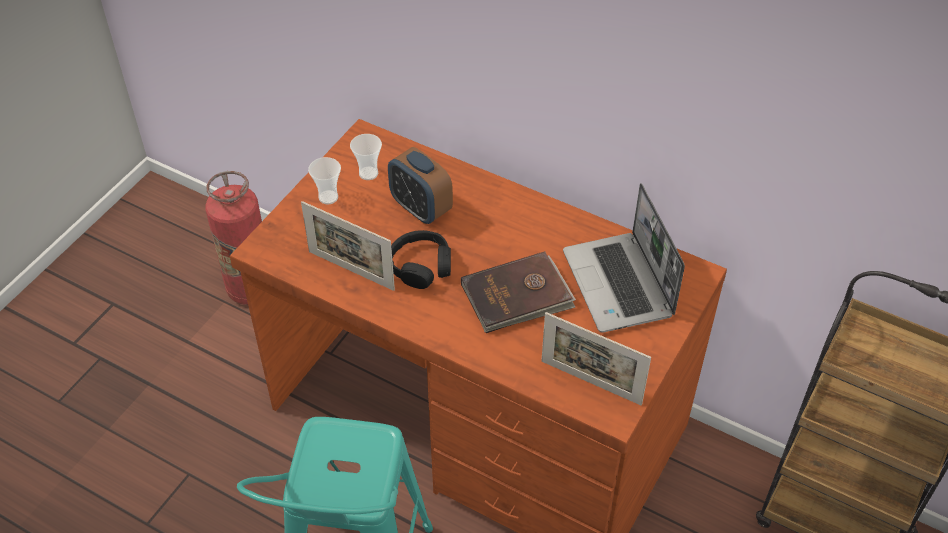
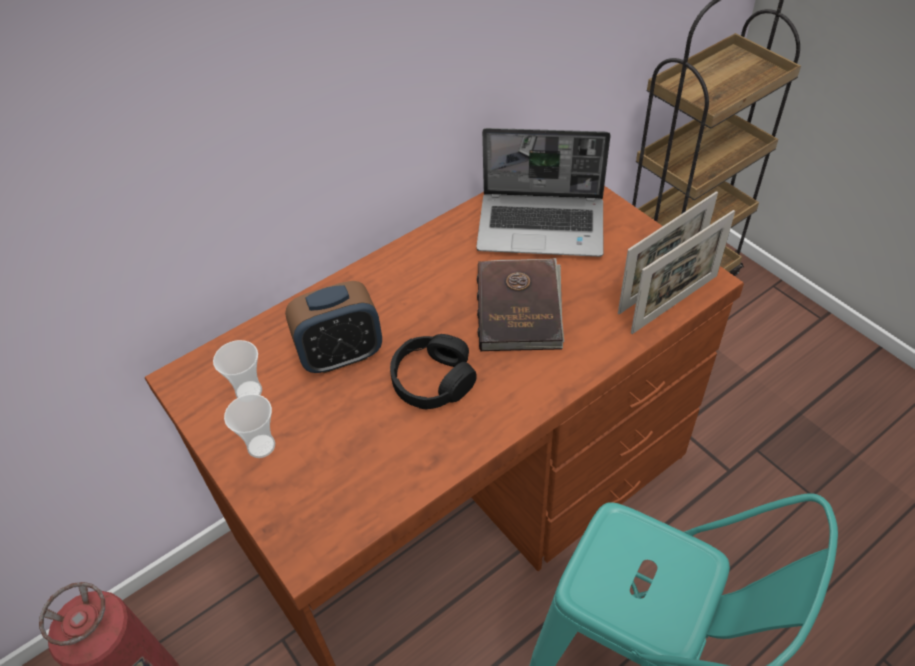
camera: 65 degrees left, 0 degrees up
picture frame [301,201,395,291] -> picture frame moved to [631,210,735,334]

